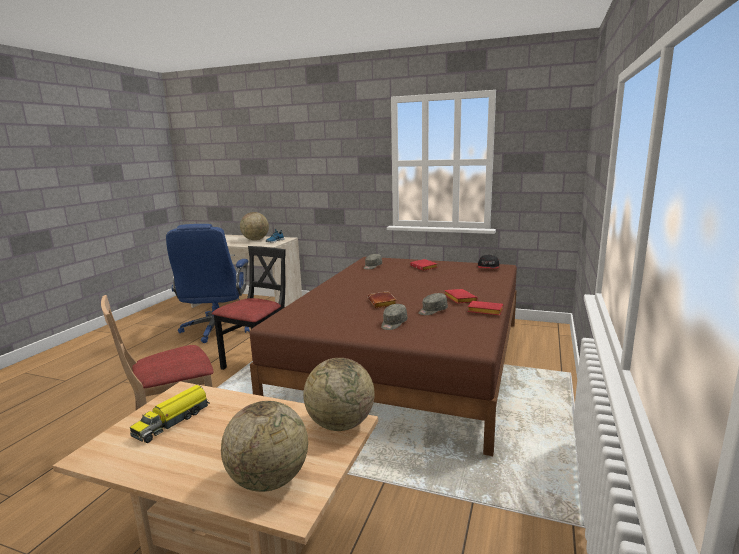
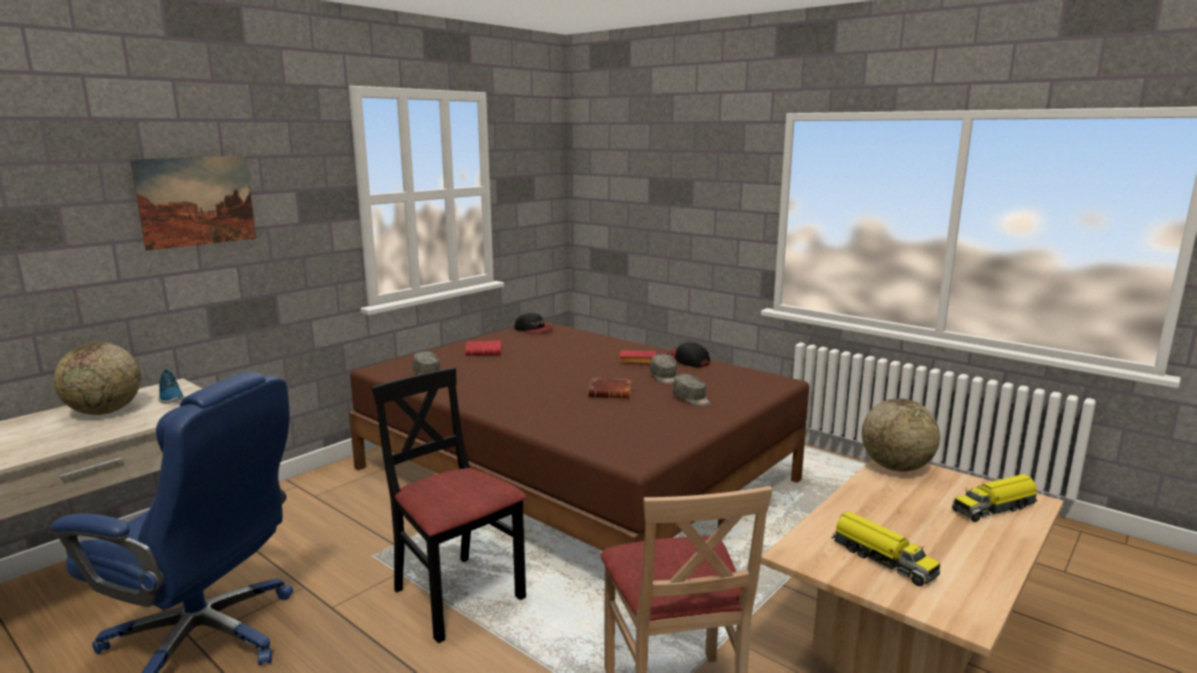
camera: 70 degrees left, 0 degrees up
globe [221,401,308,492] -> toy truck [952,474,1037,522]
red book [467,301,503,315] -> cap [664,342,710,367]
none -> picture [130,156,256,251]

